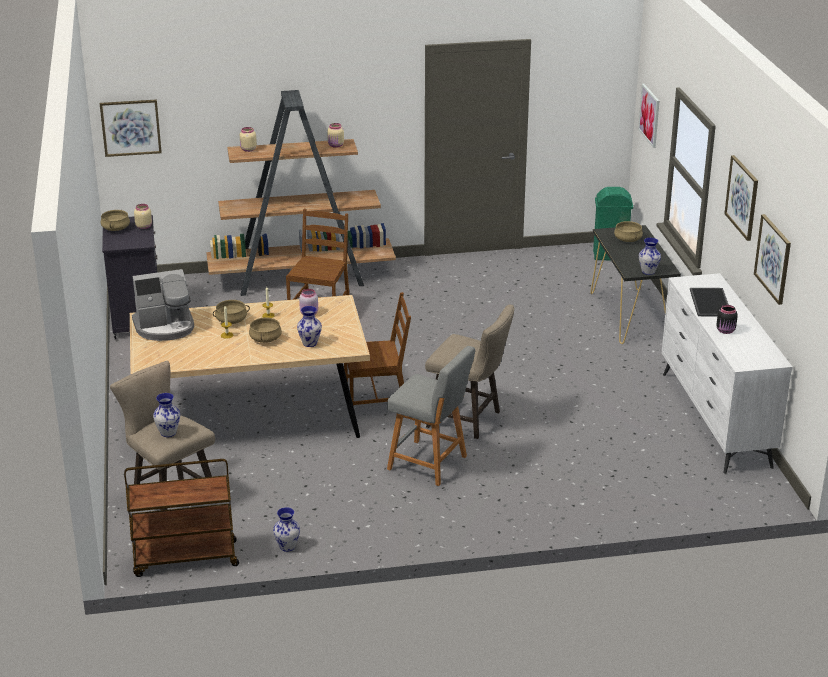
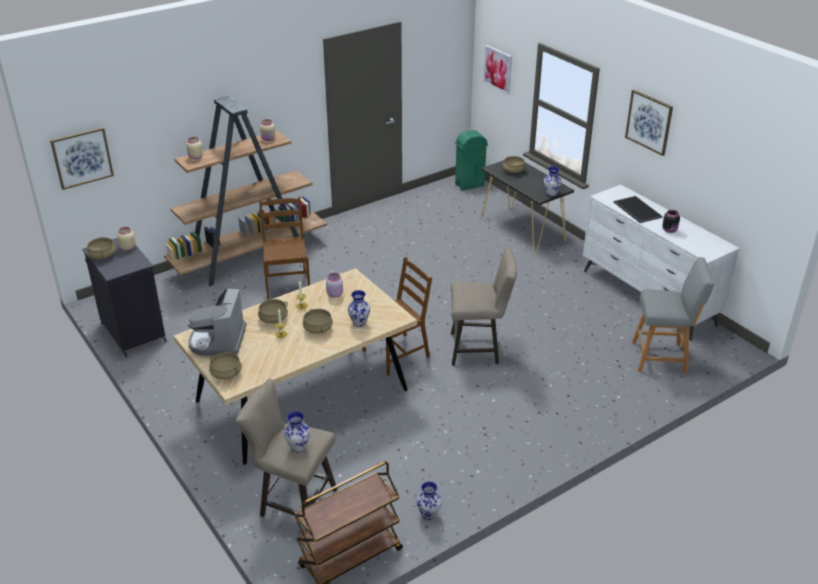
camera: 25 degrees left, 5 degrees up
coffee machine [132,269,194,341] -> coffee machine turned 135 degrees clockwise [188,288,246,357]
grey stool [387,346,475,486] -> grey stool moved to [632,257,714,374]
picture [754,214,791,305] -> none
none -> beige cooking pot [209,352,242,380]

